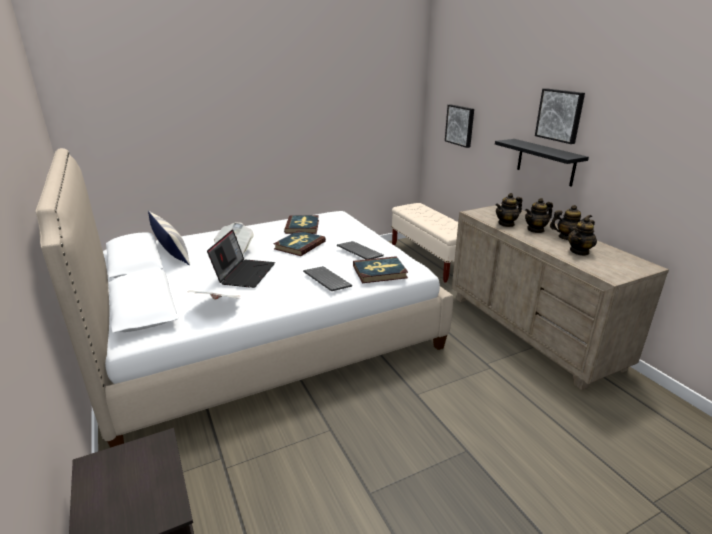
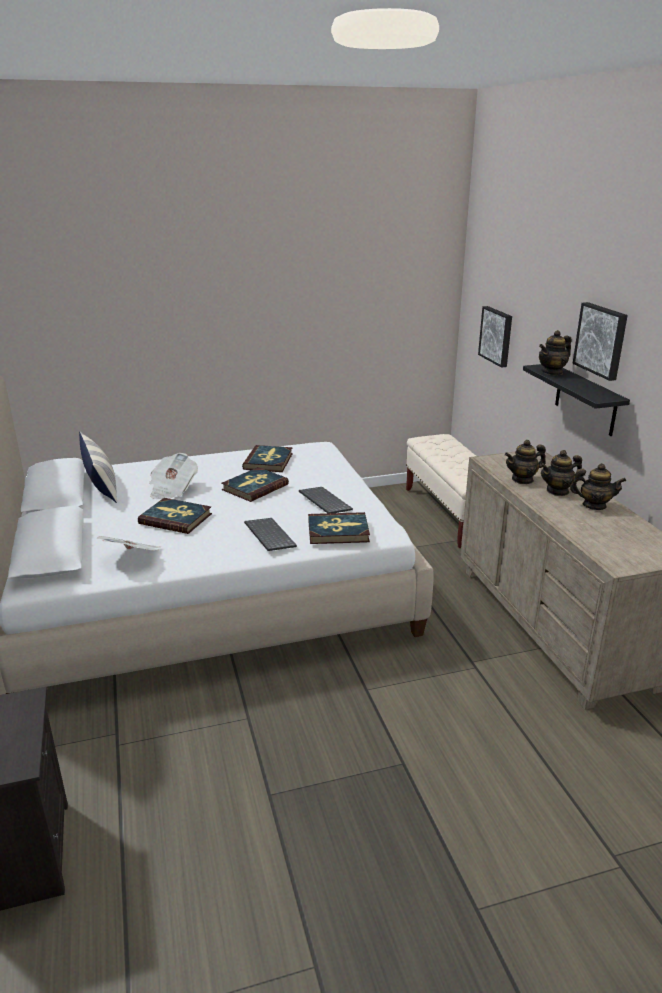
camera: 10 degrees right, 0 degrees up
laptop [207,229,275,288] -> book [138,498,212,534]
teapot [568,217,597,256] -> teapot moved to [539,330,572,376]

